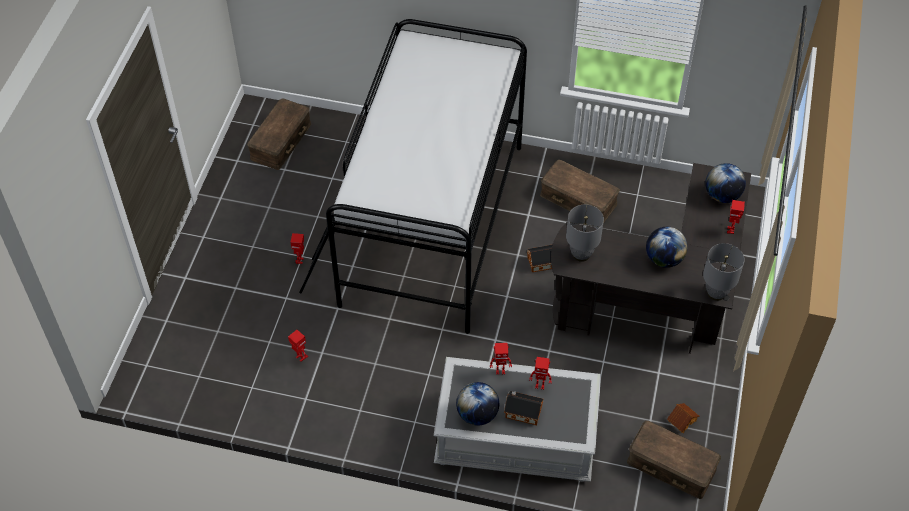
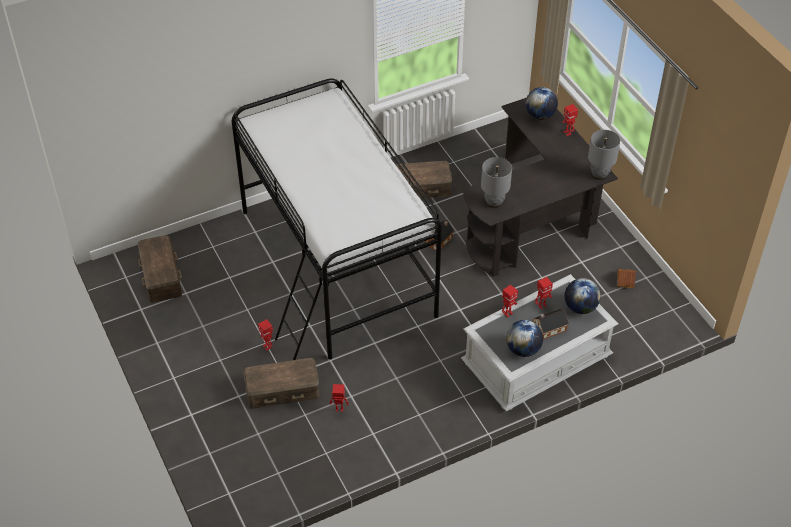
camera: 40 degrees left, 5 degrees down
brown storage box [627,421,721,499] -> brown storage box moved to [243,358,320,409]
globe [646,227,688,268] -> globe moved to [564,278,601,314]

